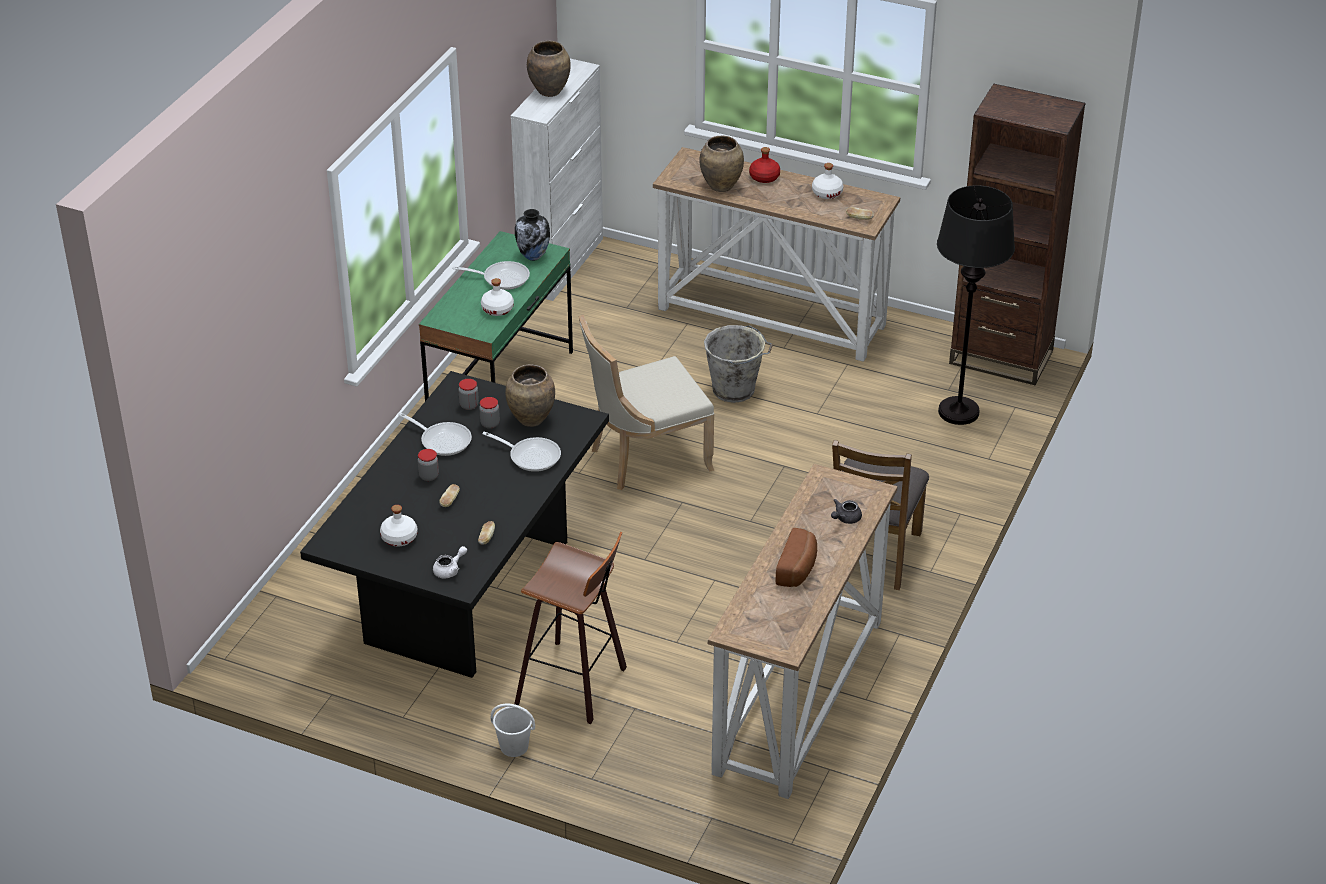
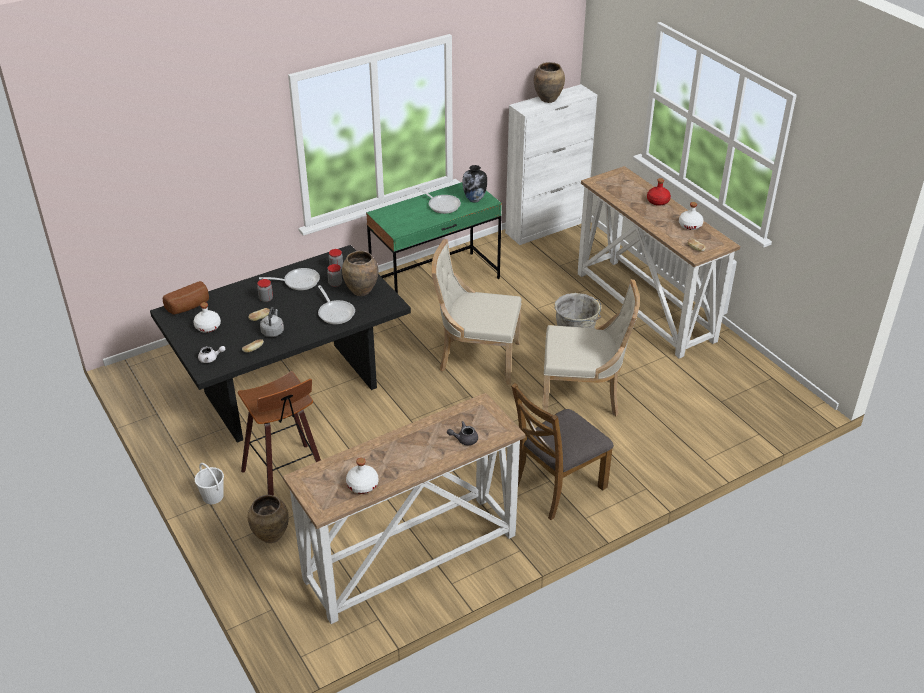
camera: 35 degrees right, 0 degrees up
frying pan [398,413,472,456] -> frying pan turned 75 degrees counterclockwise [259,268,320,290]
white bottle [481,278,514,316] -> white bottle moved to [346,458,378,494]
brown vase [699,135,744,192] -> brown vase moved to [248,495,289,543]
bread [776,528,817,587] -> bread moved to [163,281,209,314]
black floor lamp [937,185,1015,425] -> none
brown bookcase [949,84,1086,386] -> none
none -> grey kettle [260,307,284,337]
none -> beige chair [542,279,640,416]

